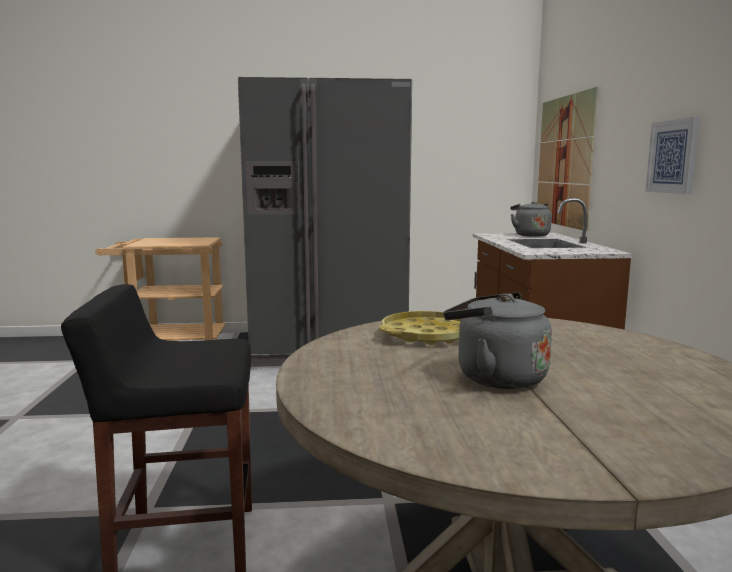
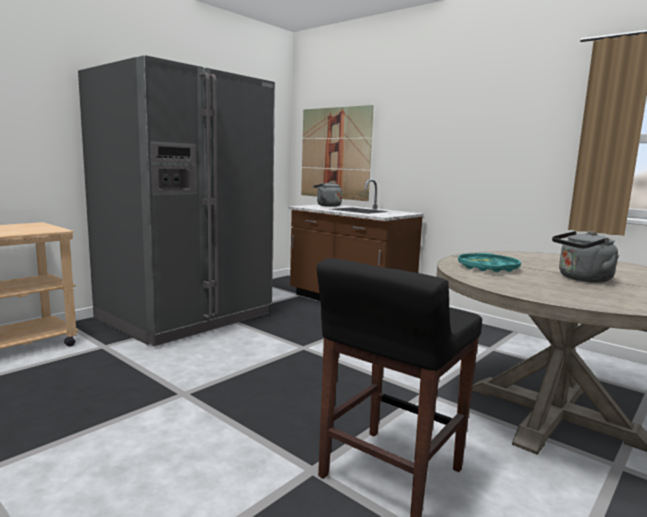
camera: 45 degrees left, 0 degrees up
yellow tray [379,311,461,345] -> turquoise tray [458,253,521,272]
picture [645,117,700,194] -> none

